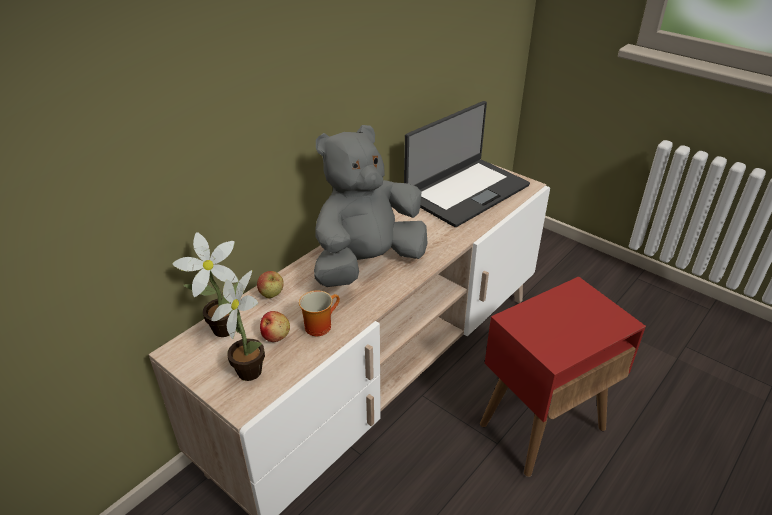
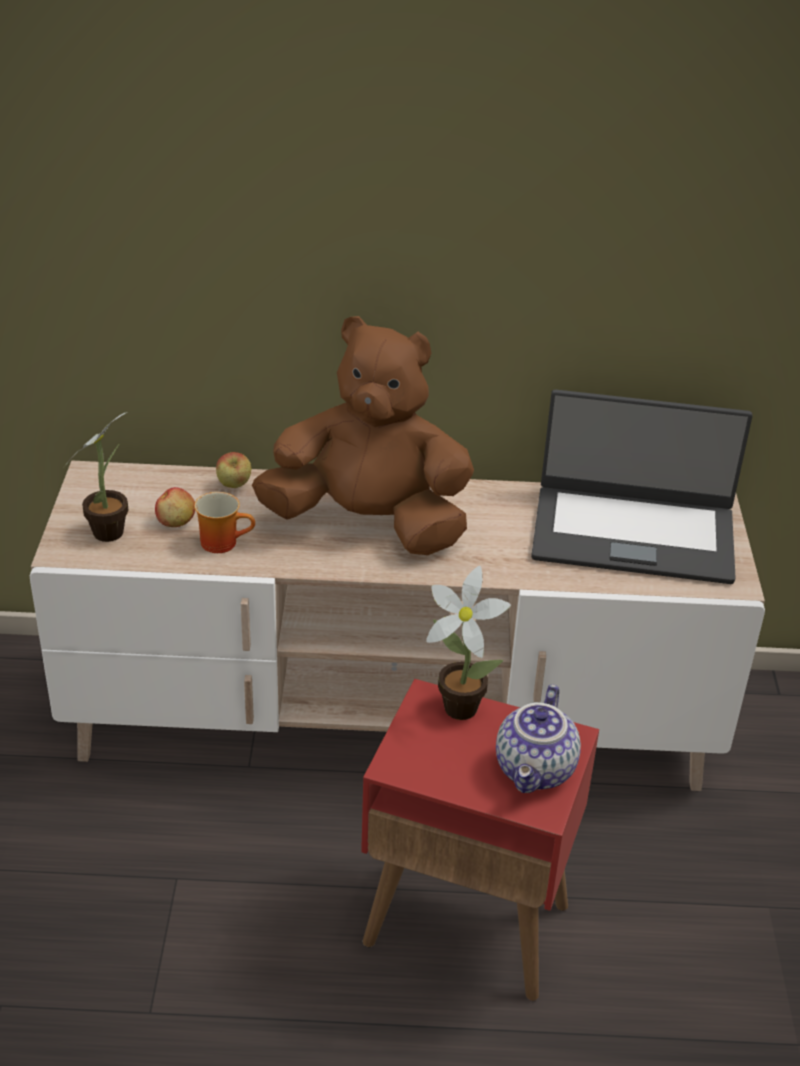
camera: 50 degrees right, 0 degrees up
potted plant [172,232,239,337] -> potted plant moved to [426,566,511,720]
grey plush toy [314,125,427,287] -> brown plush toy [252,316,474,555]
none -> teapot [496,684,581,793]

